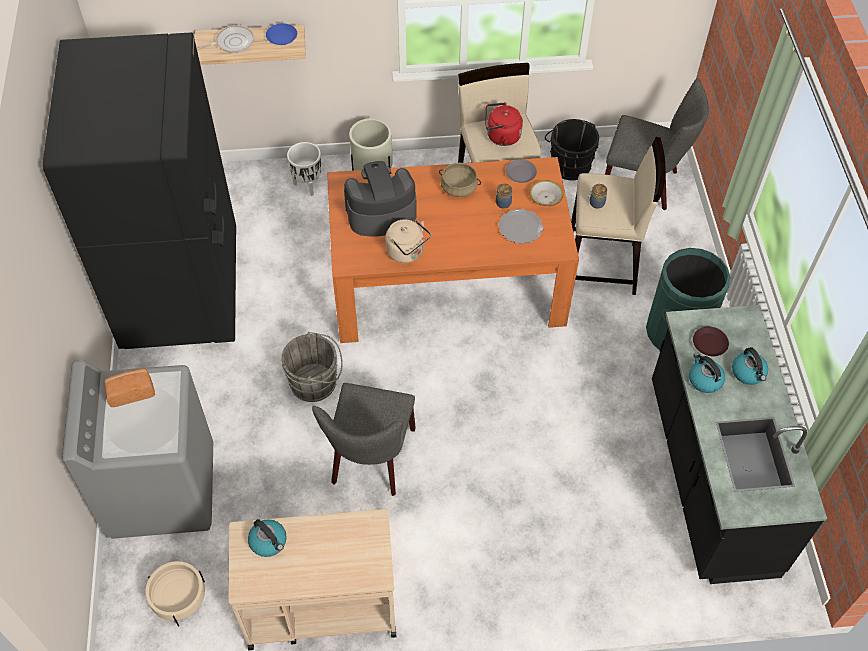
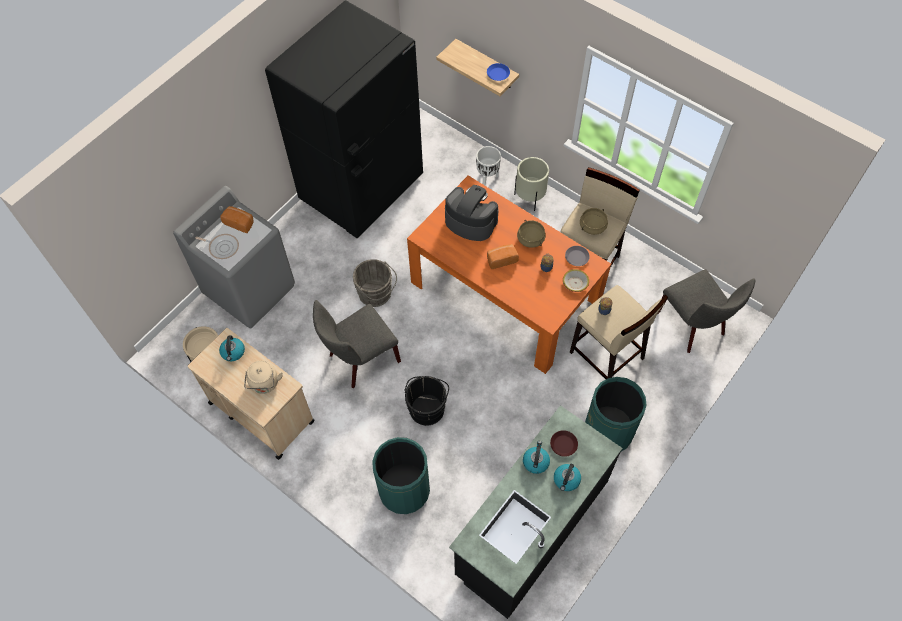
camera: 45 degrees right, 5 degrees up
frying pan [197,25,254,53] -> frying pan moved to [196,234,239,259]
beige kettle [385,219,431,263] -> beige kettle moved to [244,361,283,394]
red kettle [486,102,523,146] -> beige cooking pot [580,208,608,235]
plate [498,209,544,244] -> none
black bucket [545,119,599,180] -> black bucket moved to [404,376,449,426]
none -> green trash can [372,437,430,514]
none -> bread [487,244,519,269]

